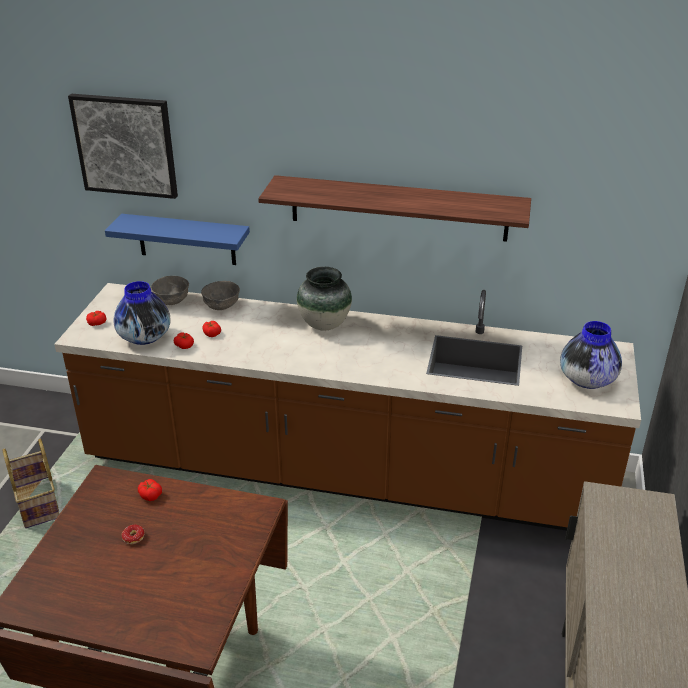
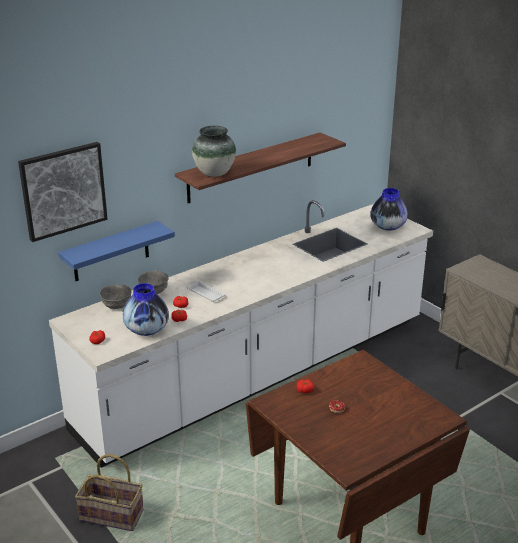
camera: 50 degrees left, 5 degrees down
brown counter [54,283,641,531] -> white counter [49,200,433,468]
vase [297,267,352,331] -> vase moved to [192,126,236,177]
none -> white tray [187,281,226,302]

